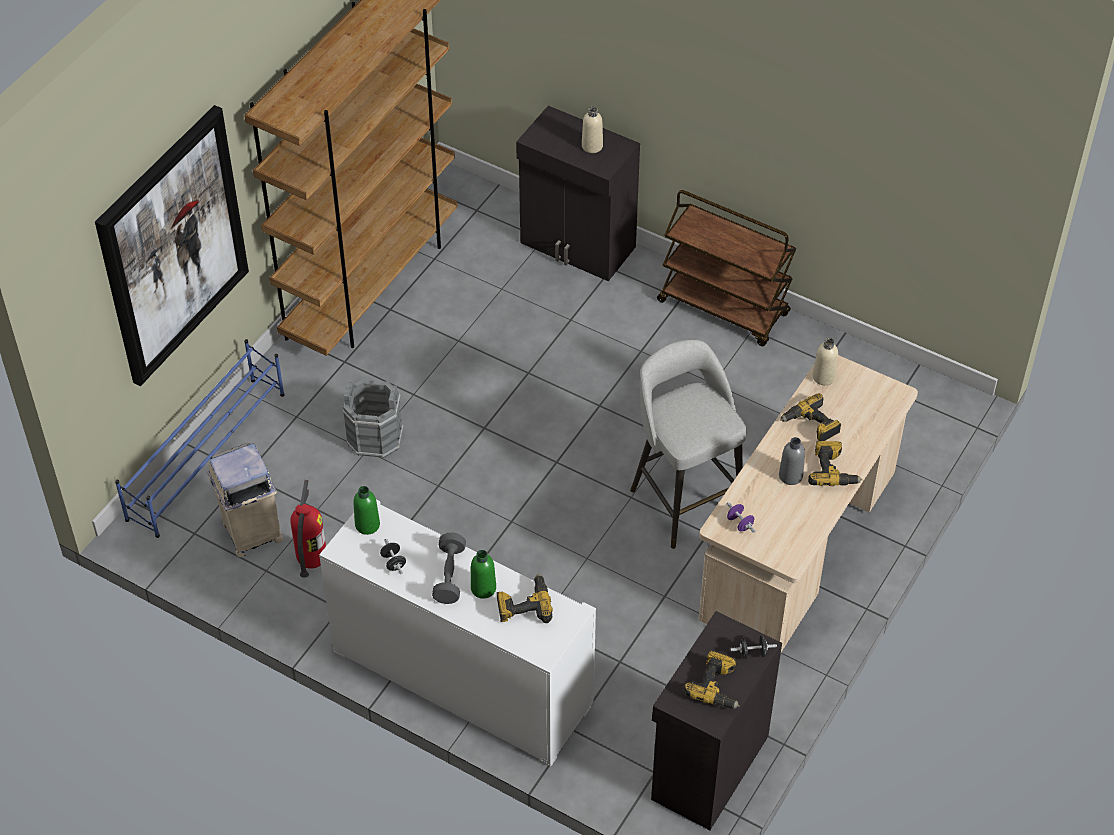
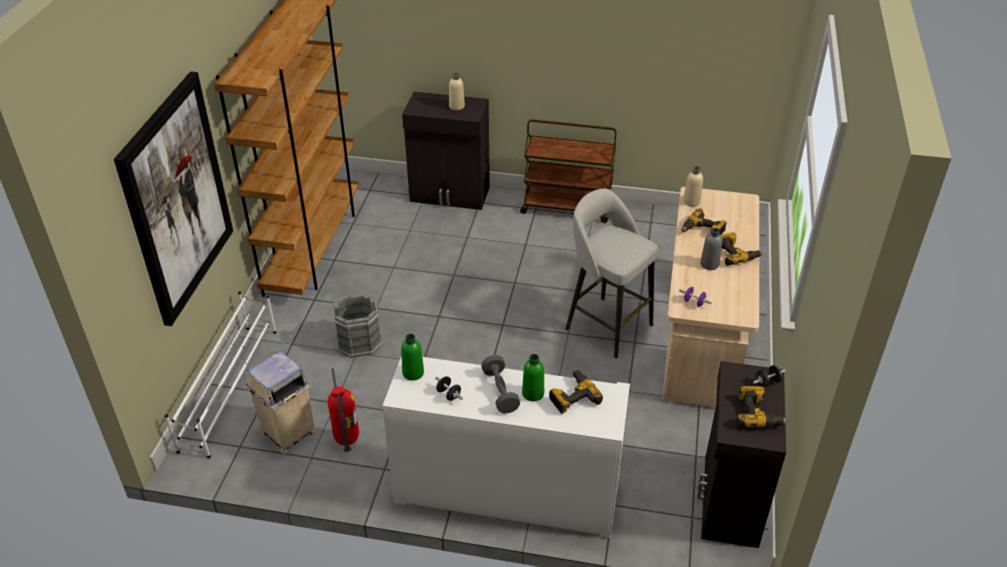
camera: 20 degrees left, 10 degrees down
blue shoe rack [115,339,284,538] -> white shoe rack [164,291,277,458]

